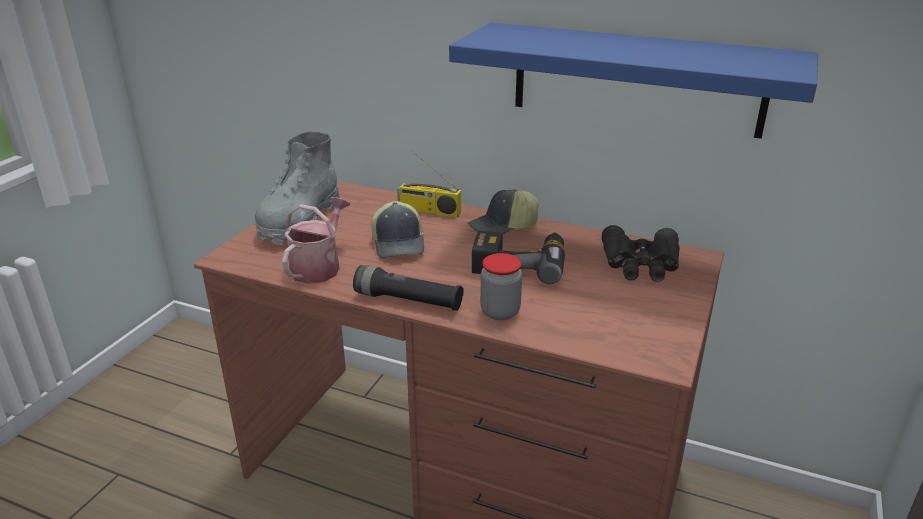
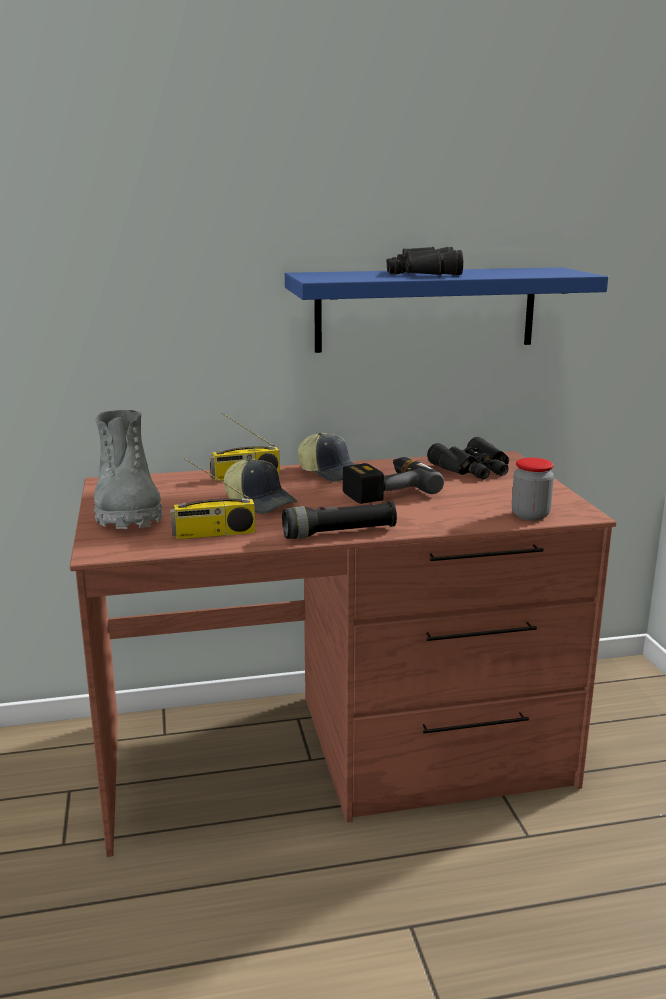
camera: 35 degrees left, 10 degrees down
watering can [282,197,350,284] -> radio [170,458,255,540]
cap [467,189,539,234] -> cap turned 75 degrees counterclockwise [298,433,356,482]
jar [480,253,522,320] -> jar moved to [512,458,554,521]
none -> black binoculars [386,247,463,275]

